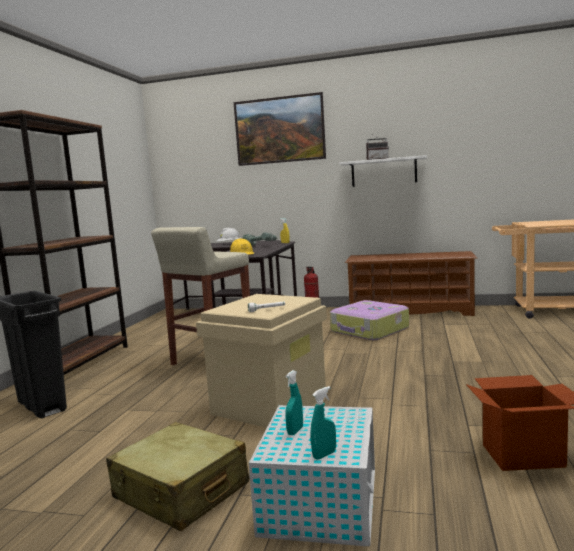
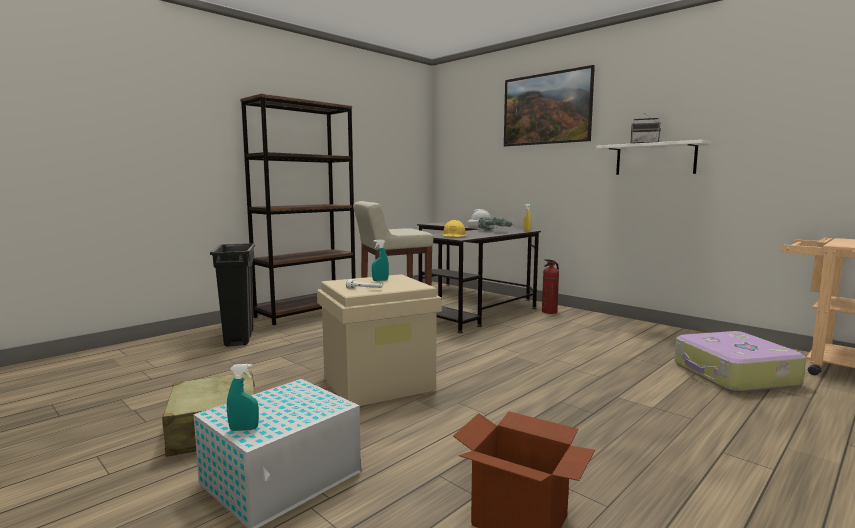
camera: 30 degrees right, 0 degrees up
turquoise spray bottle [285,370,303,435] -> turquoise spray bottle moved to [372,239,389,281]
suitcase [330,300,409,340] -> suitcase moved to [674,331,806,392]
brown shoe rack [345,251,478,316] -> none

